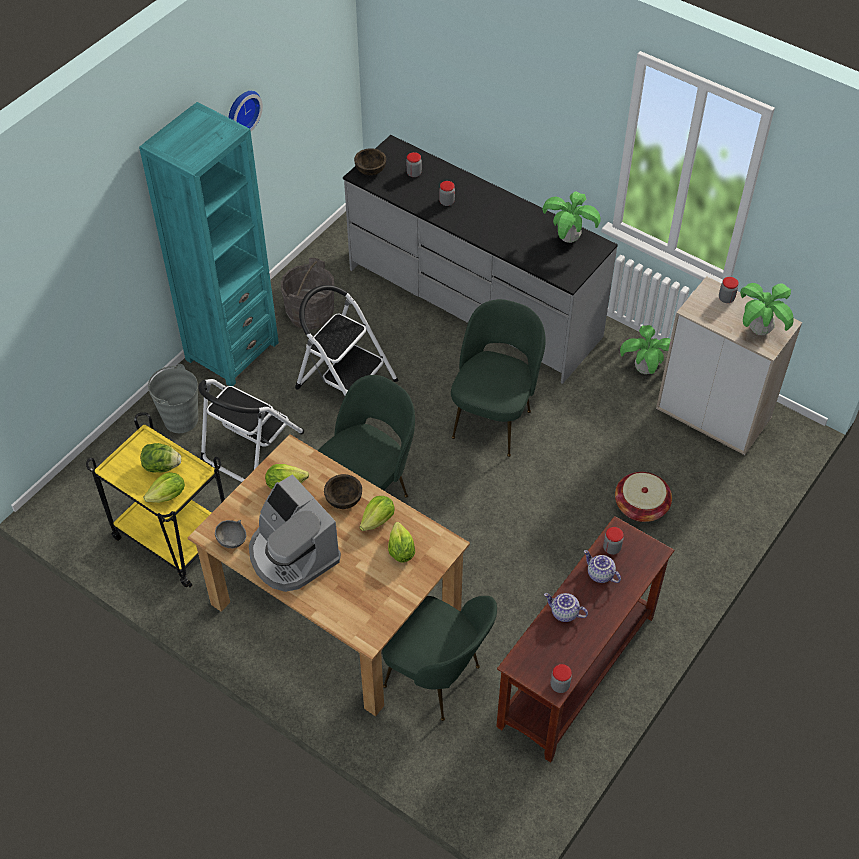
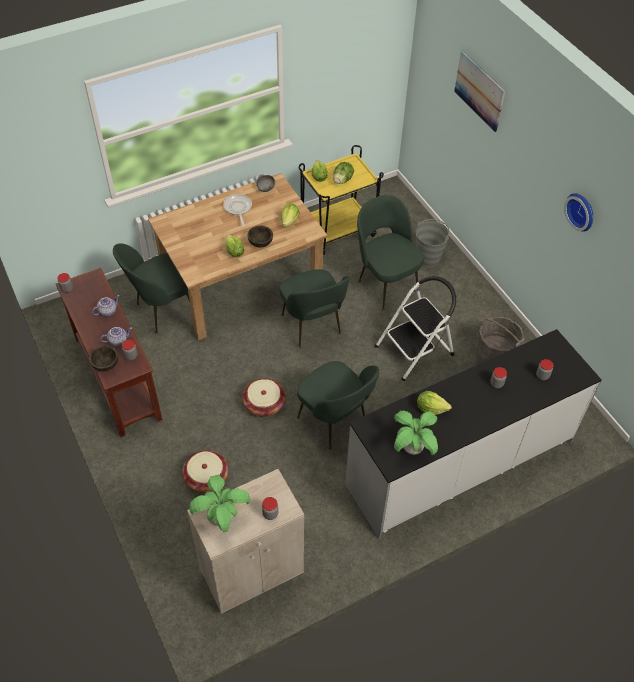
camera: 115 degrees right, 0 degrees up
turquoise bookcase [139,102,279,386] -> none
step ladder [198,379,304,482] -> green chair [357,195,424,310]
coffee machine [249,474,341,592] -> frying pan [223,194,252,227]
brown bowl [354,148,386,175] -> brown bowl moved to [89,346,118,371]
lettuce [388,522,415,563] -> lettuce moved to [417,391,452,415]
potted plant [620,325,671,374] -> none
none -> basket [242,378,285,417]
none -> picture [454,51,505,132]

